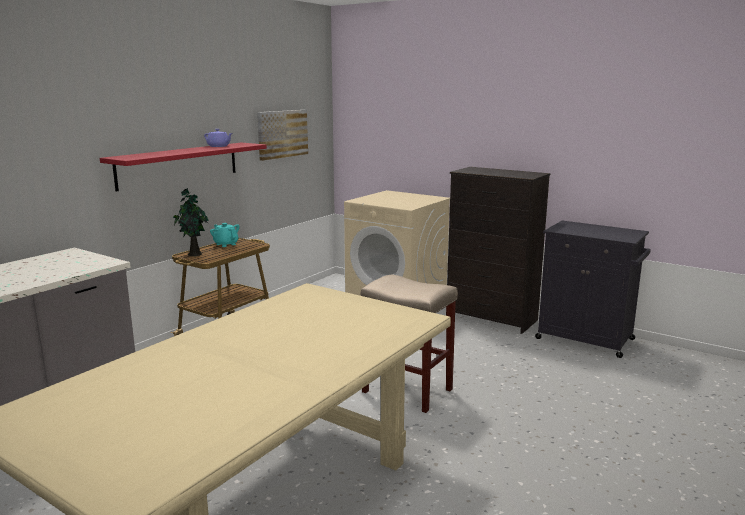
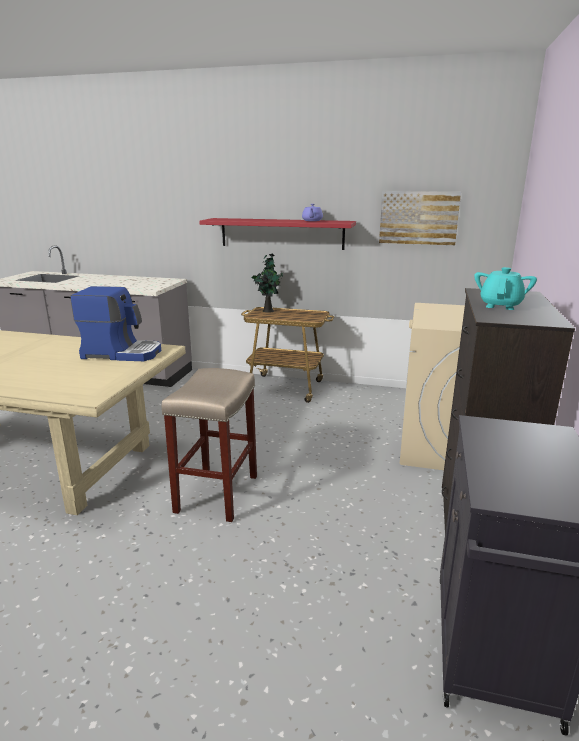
camera: 70 degrees right, 5 degrees up
turquoise teapot [210,223,239,247] -> turquoise teapot moved to [474,267,537,310]
none -> coffee machine [70,286,161,361]

